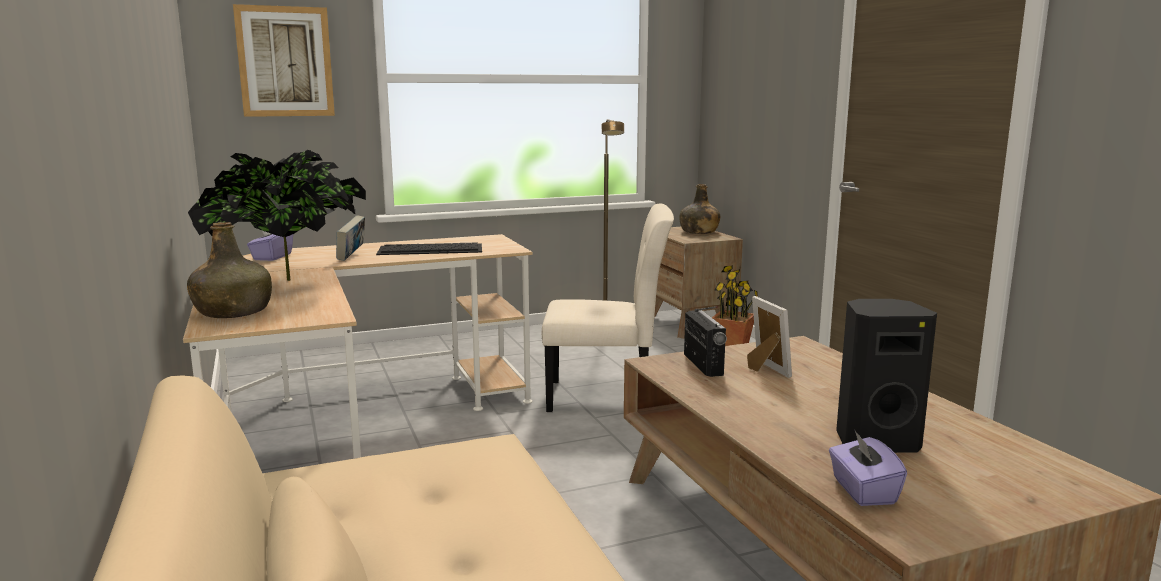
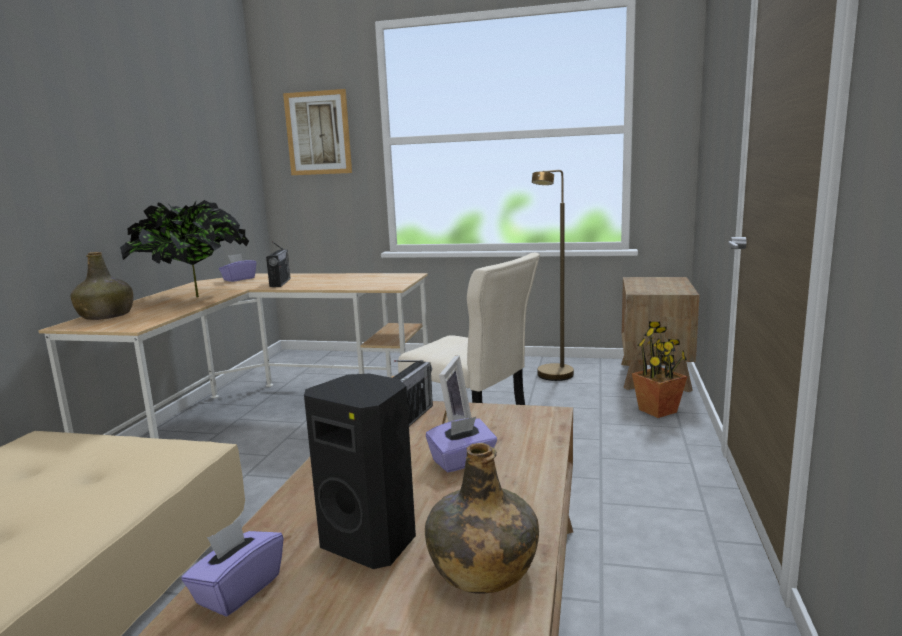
camera: 35 degrees right, 0 degrees up
book [336,215,365,261] -> radio [266,241,291,287]
keyboard [376,242,482,255] -> none
green bottle [680,184,720,234] -> green bottle moved to [425,443,539,594]
none -> purple tissue box [426,417,497,473]

